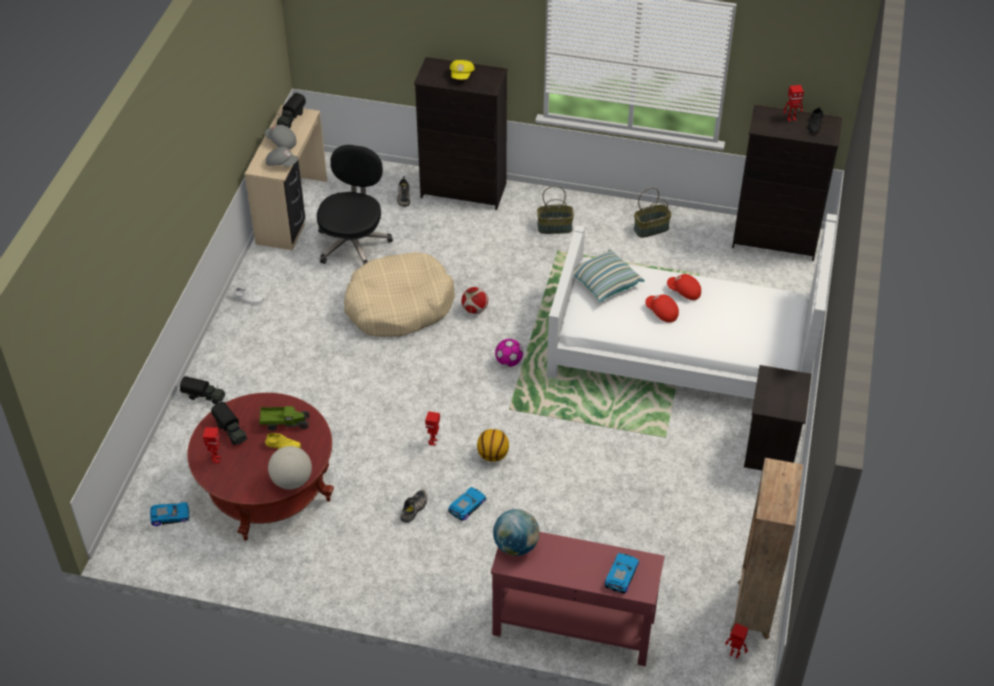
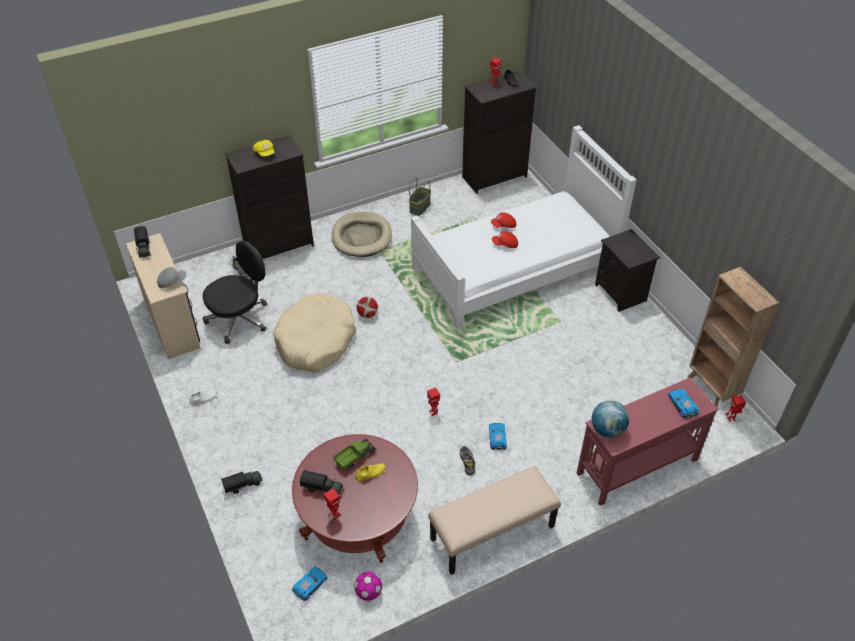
camera: 40 degrees left, 0 degrees up
grey cap [265,125,297,149] -> none
globe [268,446,312,490] -> none
black office chair [317,145,393,265] -> black office chair turned 75 degrees clockwise [203,241,267,344]
basketball [477,429,509,462] -> none
football [495,339,523,367] -> football moved to [354,572,382,601]
basket [537,186,574,234] -> beige dog bed [332,212,392,257]
pillow [574,249,645,302] -> none
none -> beige bench [428,466,561,575]

